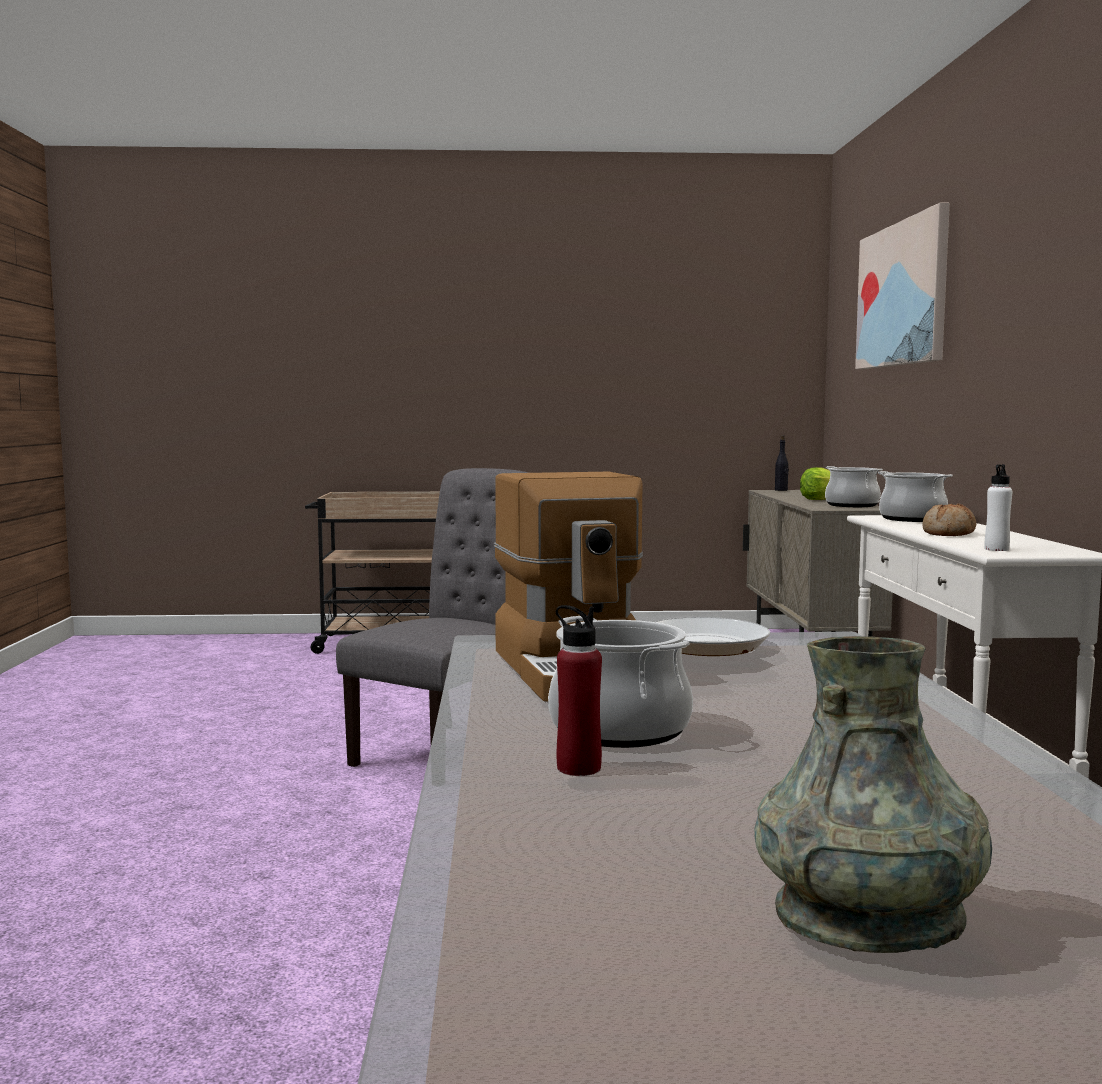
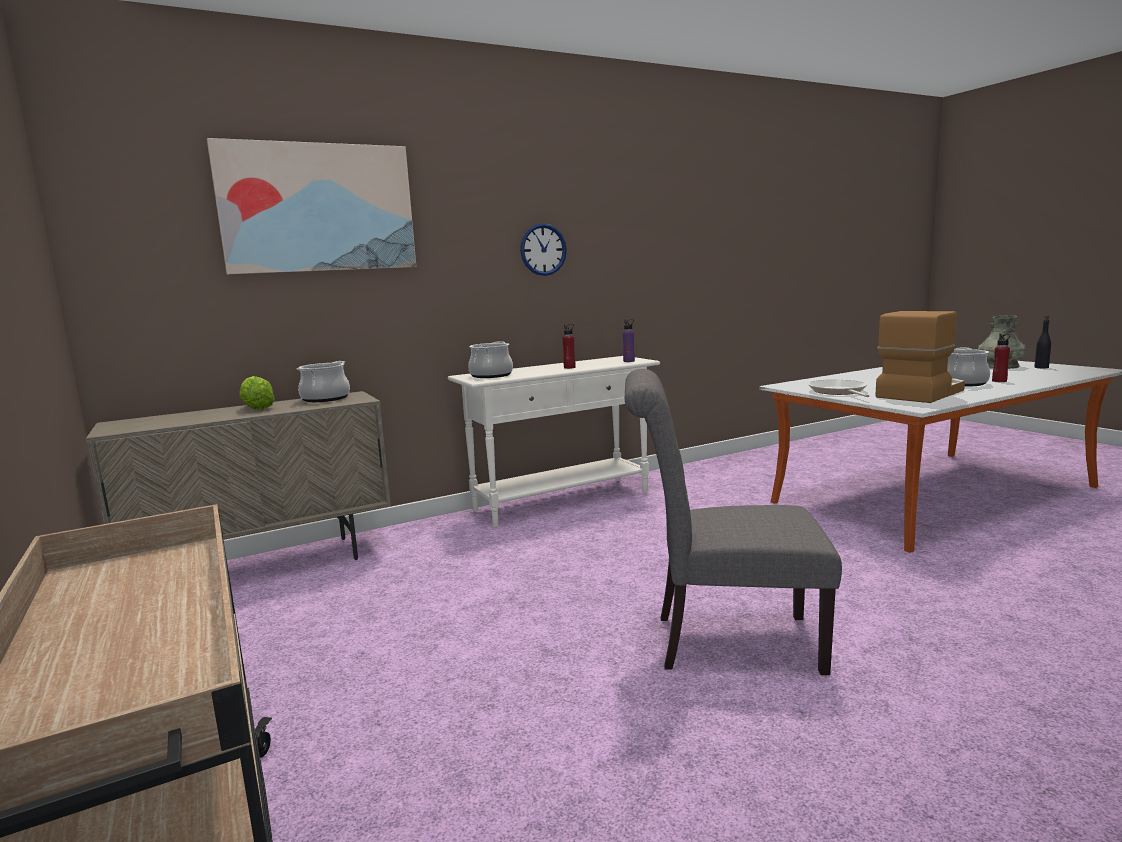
camera: 115 degrees left, 5 degrees up
black bottle [775,435,789,491] -> black bottle moved to [1034,315,1051,368]
bread [922,504,976,536] -> red bottle [563,324,576,369]
white bottle [984,464,1013,551] -> purple bottle [623,319,635,362]
none -> wall clock [520,223,567,276]

